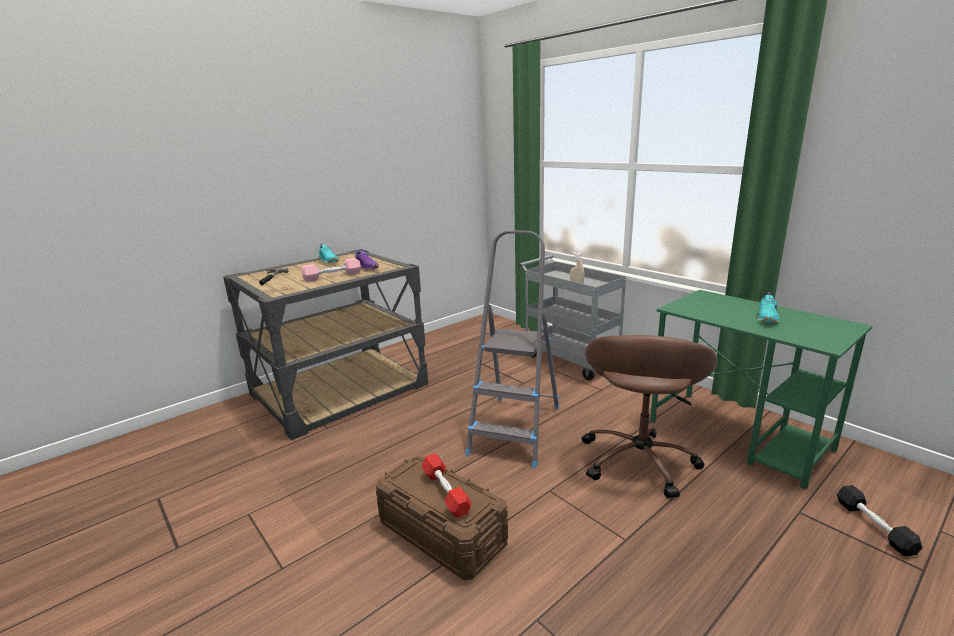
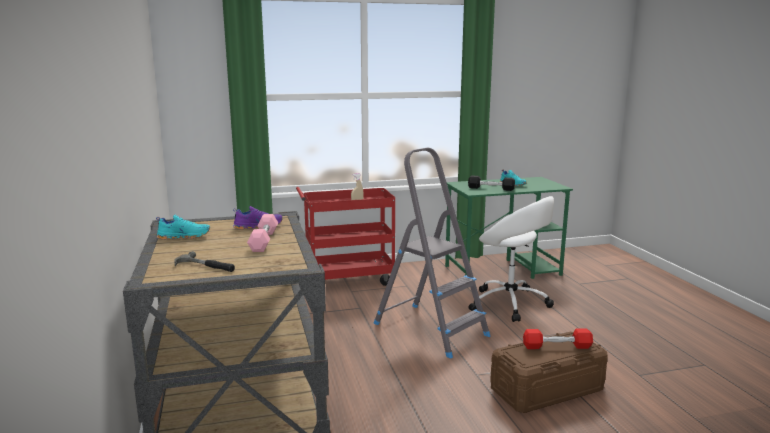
camera: 65 degrees left, 5 degrees down
grey cart [519,255,626,380] -> red cart [296,187,395,286]
brown office chair [581,335,718,498] -> white office chair [468,196,554,322]
black dumbbell [837,485,922,556] -> black dumbbell moved to [468,175,515,191]

